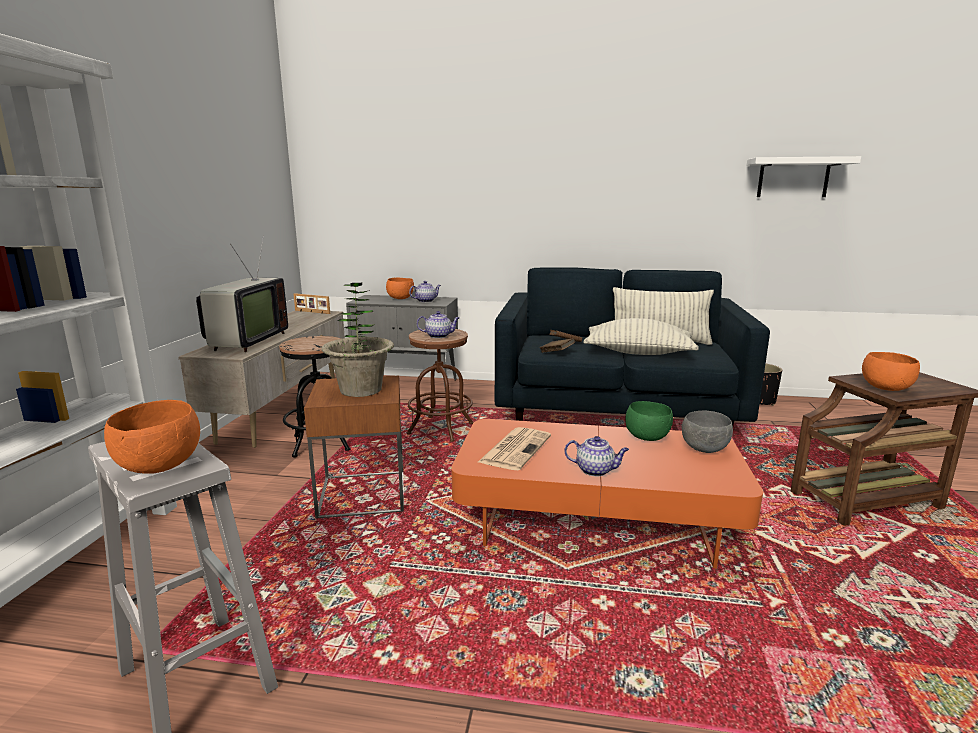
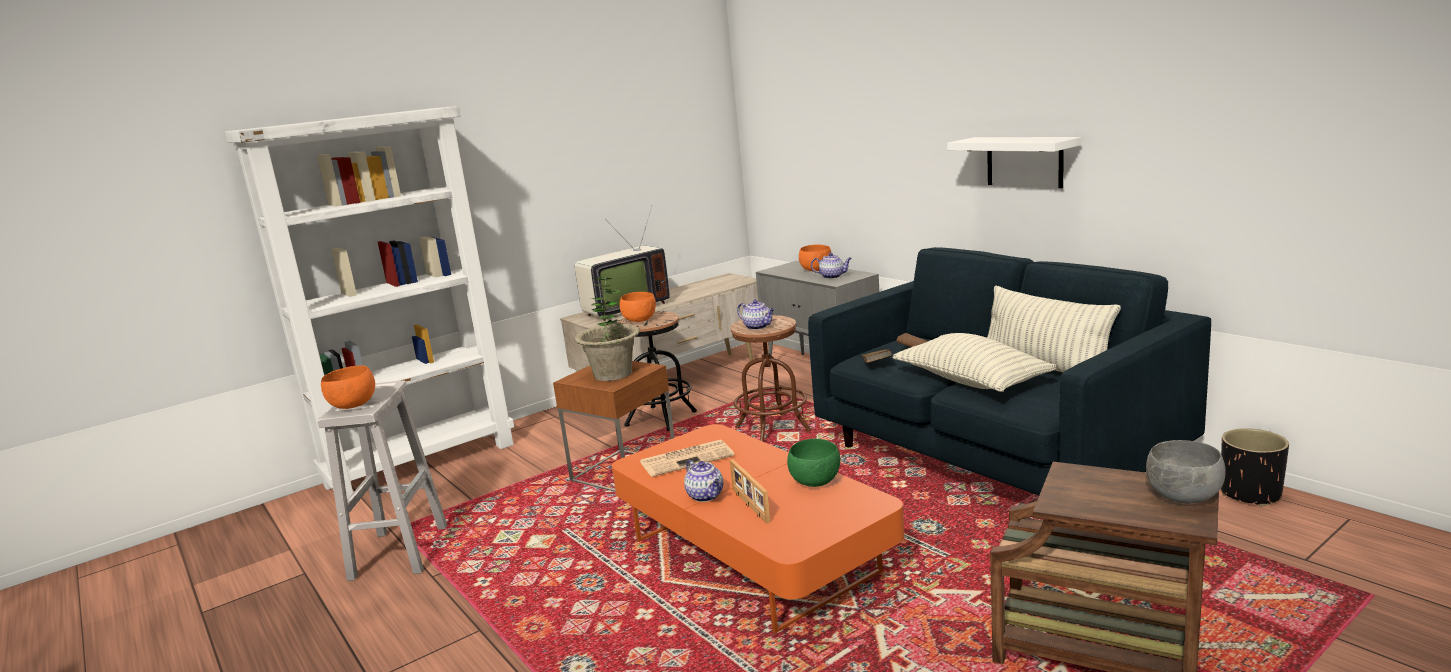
camera: 45 degrees right, 0 degrees up
picture frame [294,293,330,314] -> picture frame moved to [730,459,770,524]
grey bowl [682,411,733,453] -> grey bowl moved to [1146,440,1226,503]
white shelf [747,156,861,197] -> white shelf moved to [947,137,1081,188]
orange bowl [862,352,920,391] -> orange bowl moved to [620,292,656,322]

